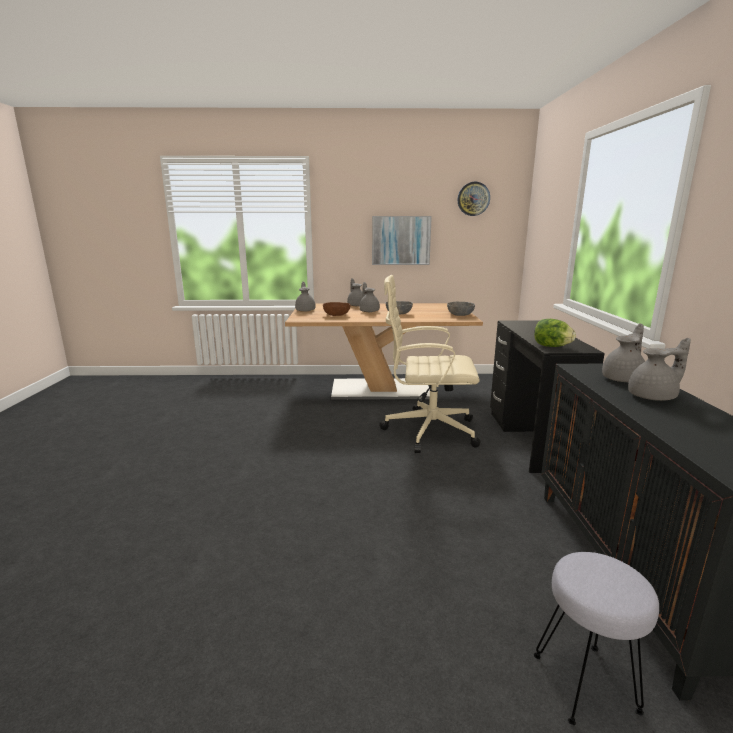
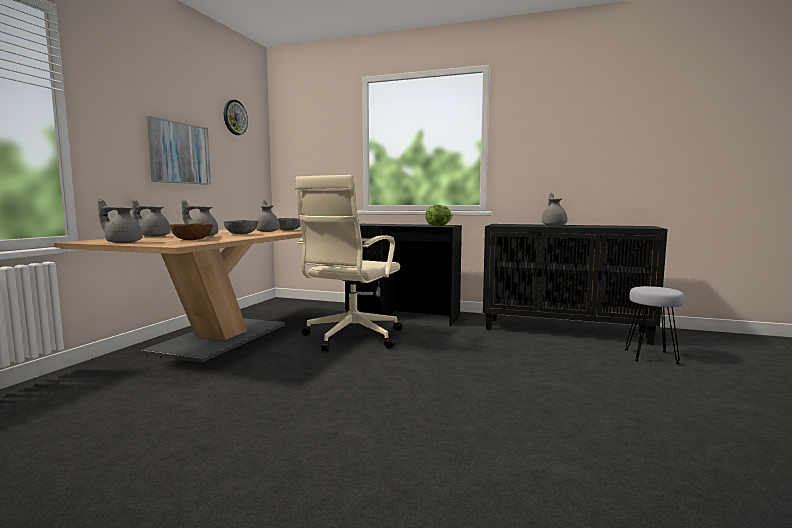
camera: 70 degrees left, 10 degrees down
grey teapot [602,323,645,382] -> grey teapot moved to [256,200,280,232]

